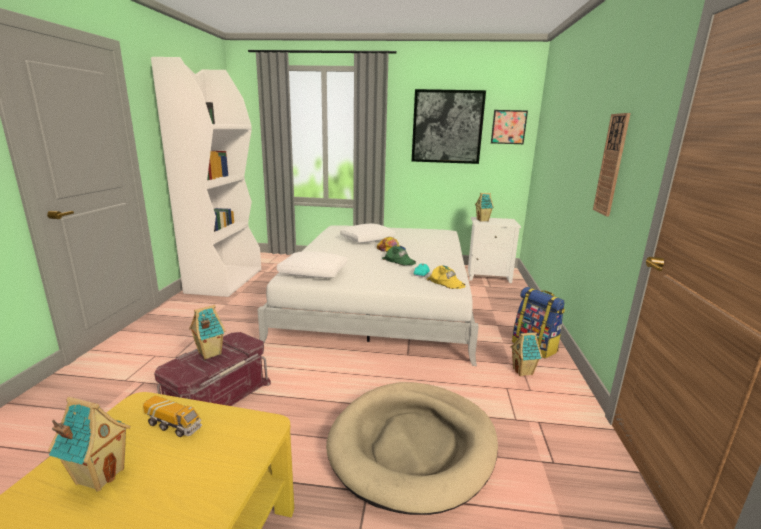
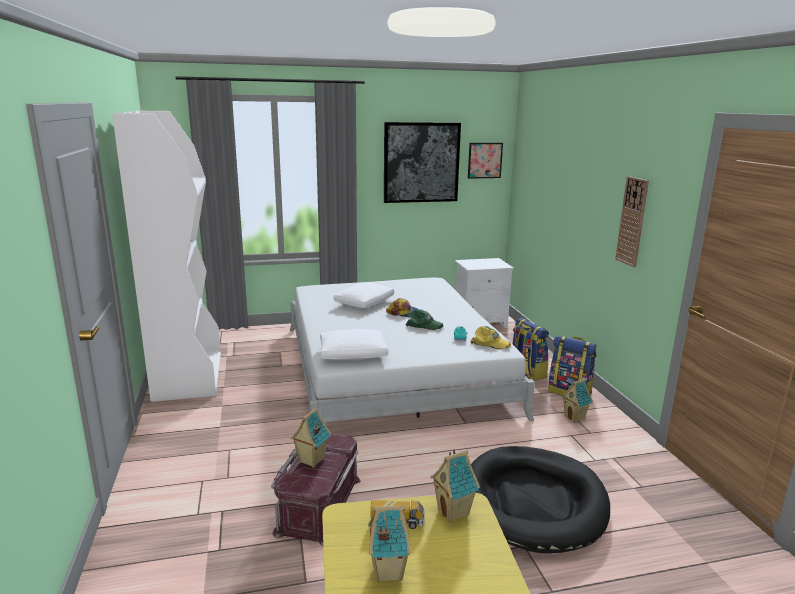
camera: 20 degrees left, 0 degrees up
beige dog bed [326,382,498,515] -> black dog bed [471,446,610,553]
toy house [475,193,494,221] -> toy house moved to [430,449,480,522]
none -> backpack [513,318,549,381]

